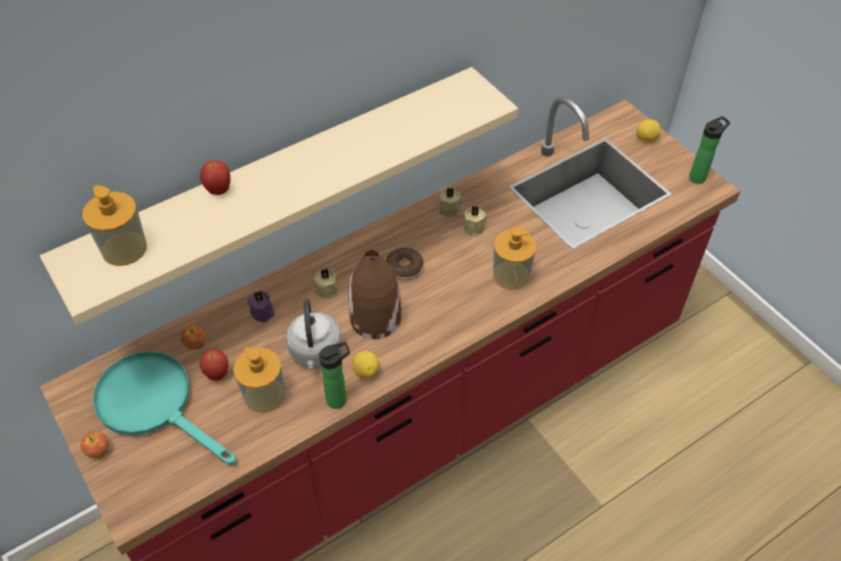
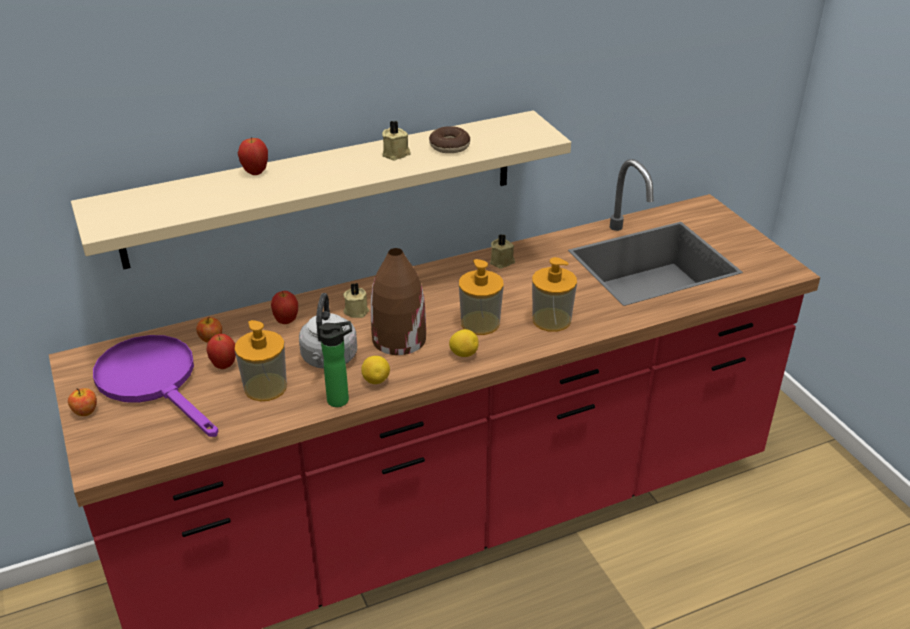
camera: 10 degrees right, 15 degrees down
soap dispenser [82,185,147,266] -> soap dispenser moved to [459,259,504,335]
turquoise frying pan [93,351,236,465] -> purple frying pan [93,335,218,437]
purple candle [248,291,275,322] -> apple [271,291,298,324]
donut [386,248,423,280] -> donut moved to [429,126,470,153]
beige candle [464,206,487,237] -> beige candle moved to [382,121,411,160]
lemon [636,119,661,141] -> lemon moved to [449,329,479,357]
bottle [689,116,730,184] -> none

